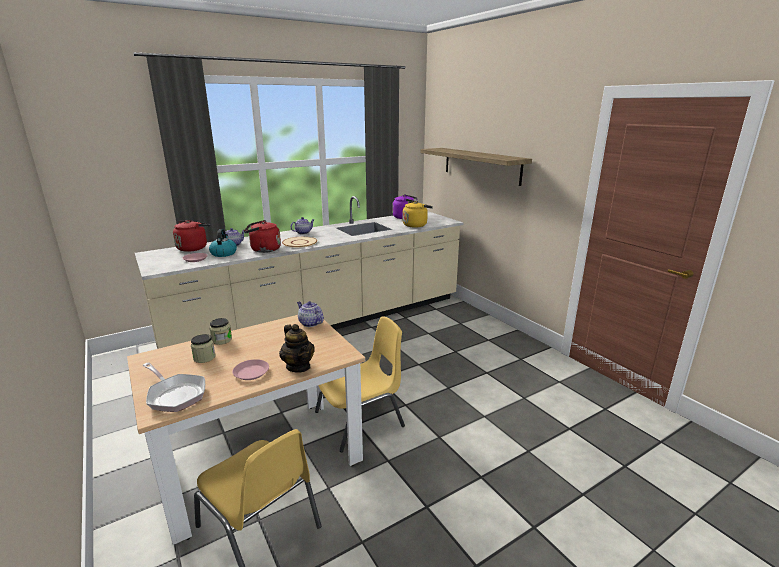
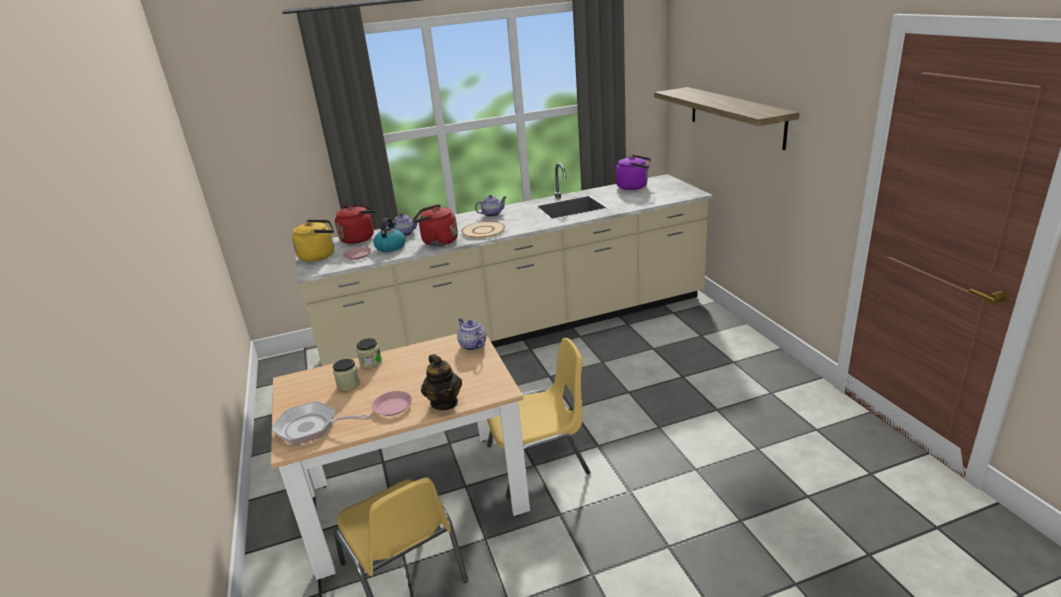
camera: 15 degrees right, 5 degrees up
frying pan [142,362,205,412] -> frying pan turned 135 degrees clockwise [271,401,371,445]
yellow kettle [403,201,433,228] -> yellow kettle moved to [292,220,334,262]

